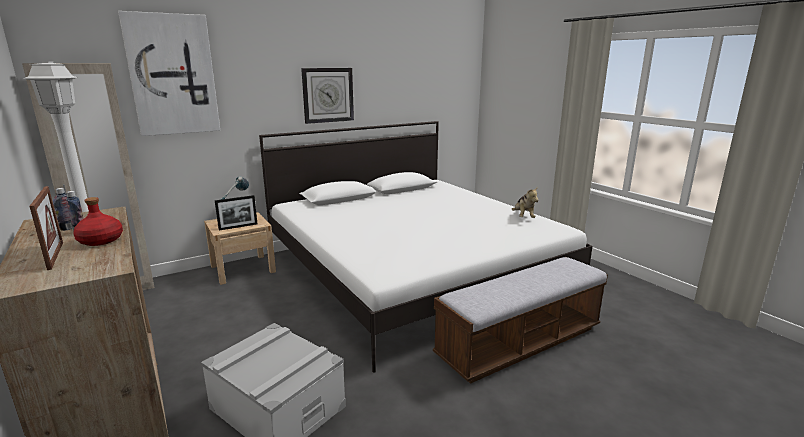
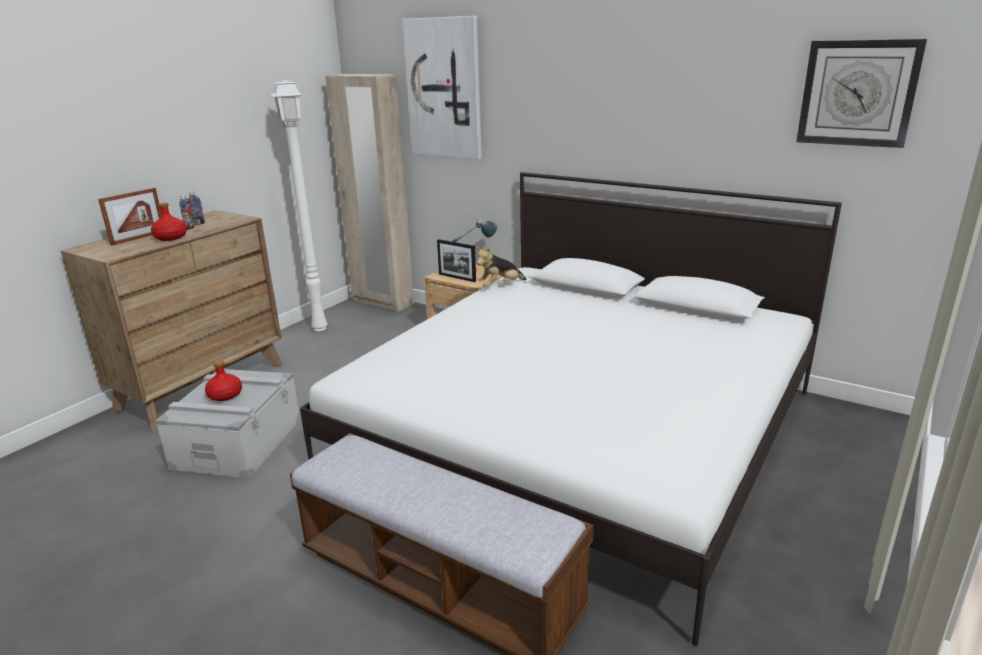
camera: 65 degrees right, 5 degrees up
wall clock [301,68,354,124] -> wall clock moved to [796,39,927,148]
plush toy [512,187,539,218] -> plush toy moved to [476,247,527,287]
none -> red bottle [205,361,242,401]

